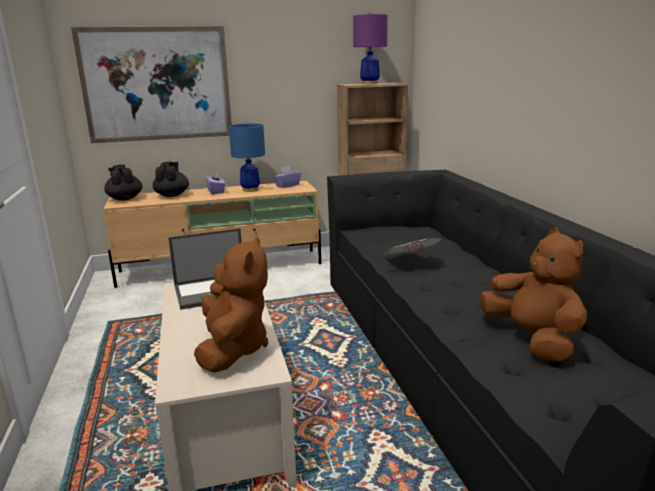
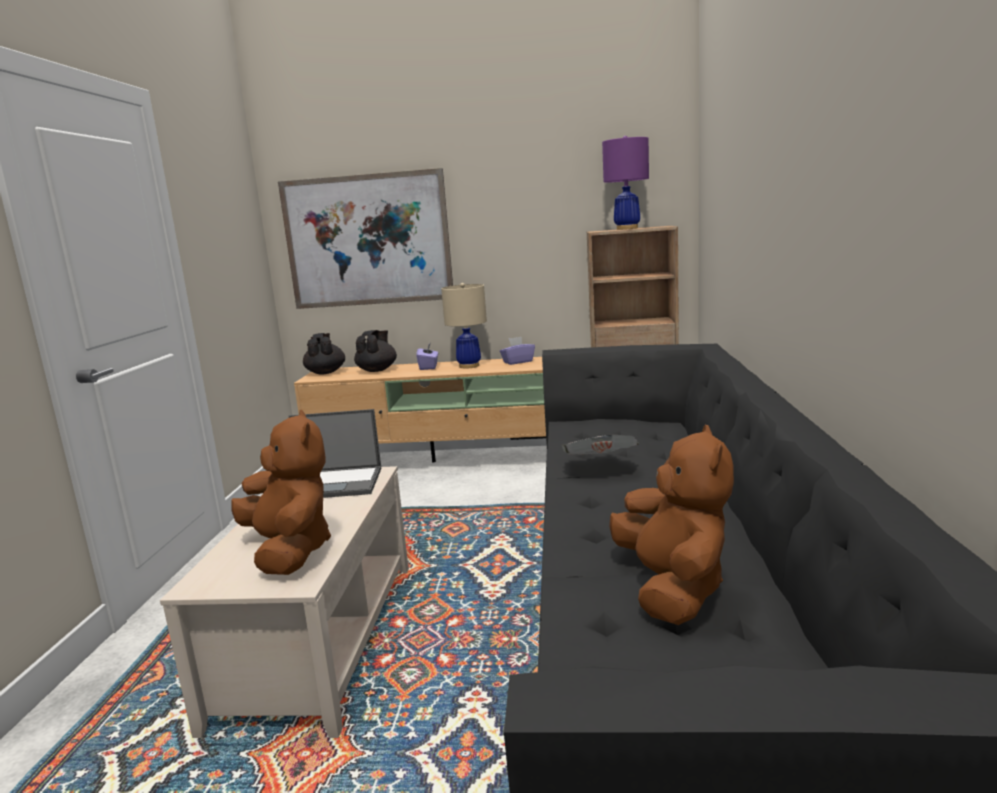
camera: 20 degrees right, 5 degrees down
brown plush toy [194,236,269,373] -> brown plush toy turned 45 degrees counterclockwise [231,410,331,575]
blue table lamp [229,123,265,192] -> beige table lamp [441,283,487,369]

